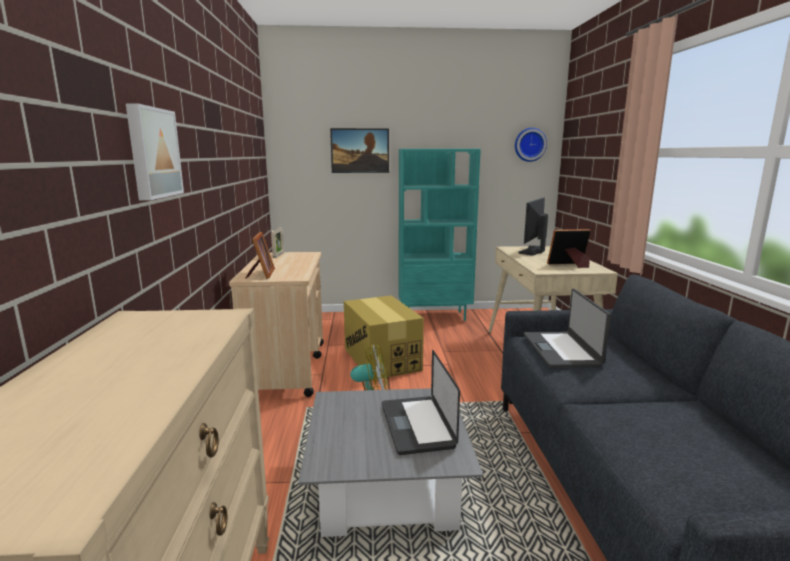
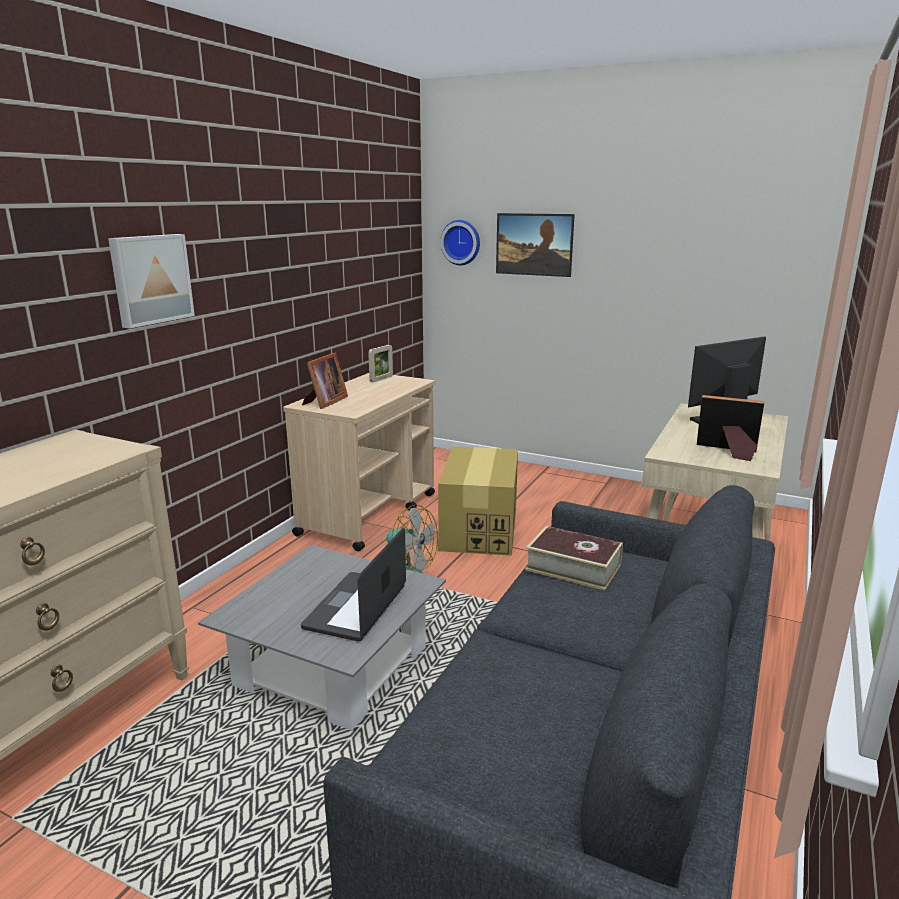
camera: 30 degrees right, 5 degrees up
turquoise bookcase [398,149,481,321] -> none
wall clock [515,128,547,162] -> wall clock moved to [440,220,480,265]
laptop [523,289,611,368] -> book [525,526,623,591]

